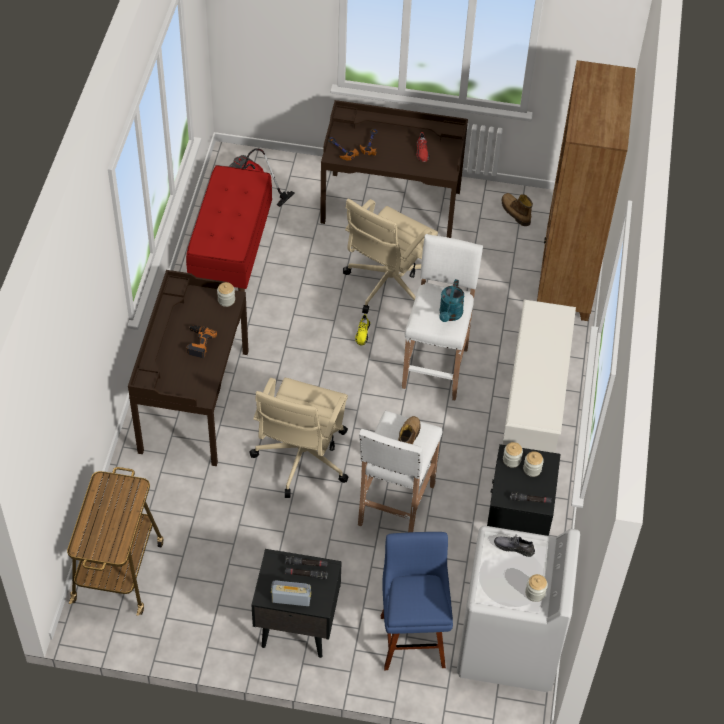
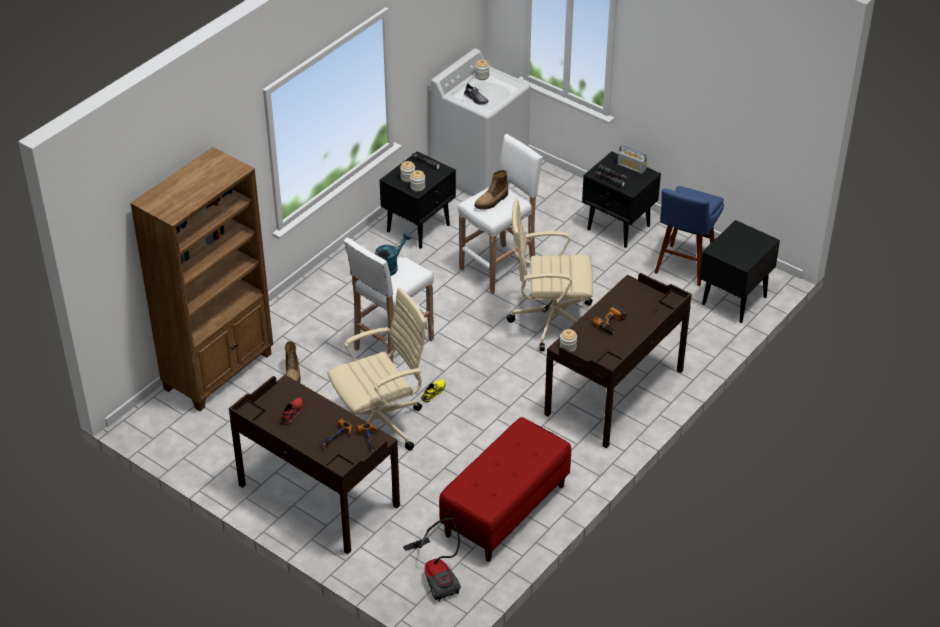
camera: 150 degrees left, 10 degrees down
cart [67,467,164,616] -> black nightstand [699,220,780,323]
beige office chair [249,378,348,498] -> beige office chair turned 135 degrees counterclockwise [507,198,593,351]
blue stool [381,532,453,670] -> blue stool moved to [655,186,724,286]
boot [502,193,533,226] -> boot moved to [285,341,300,383]
white shoe rack [502,299,576,453] -> none

